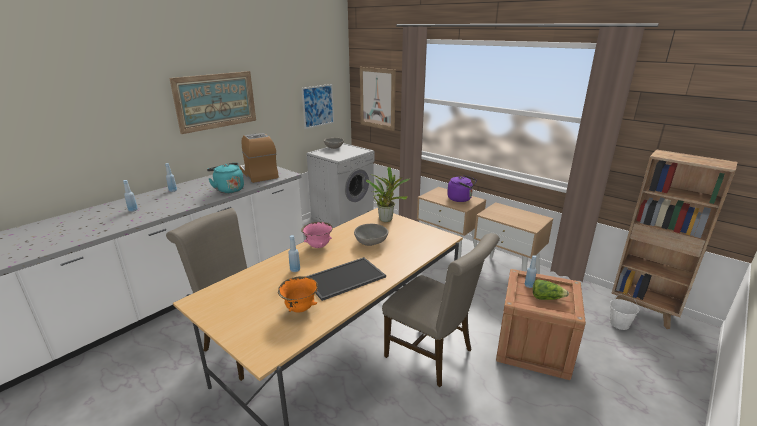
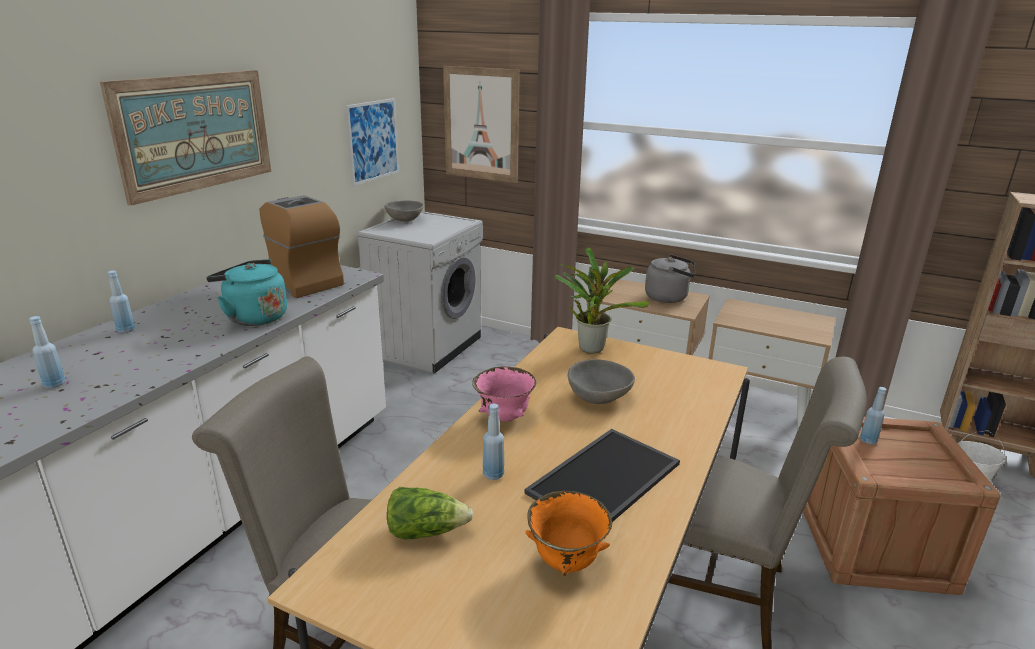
camera: 15 degrees left, 0 degrees up
purple kettle [447,175,477,202] -> grey kettle [645,254,695,303]
lettuce [533,279,569,300] -> lettuce moved to [387,487,474,539]

